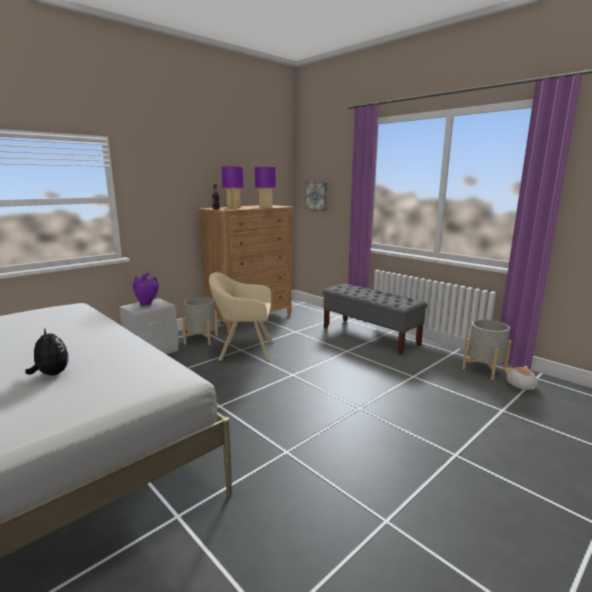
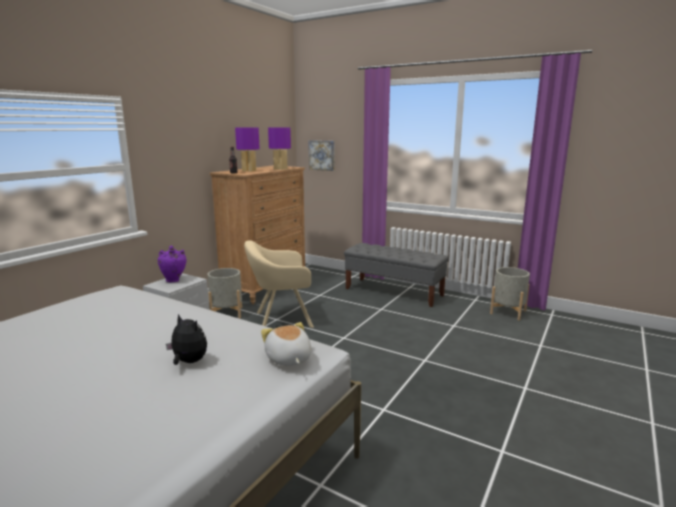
camera: 15 degrees left, 0 degrees up
plush toy [505,366,538,390] -> plush toy moved to [261,322,311,366]

